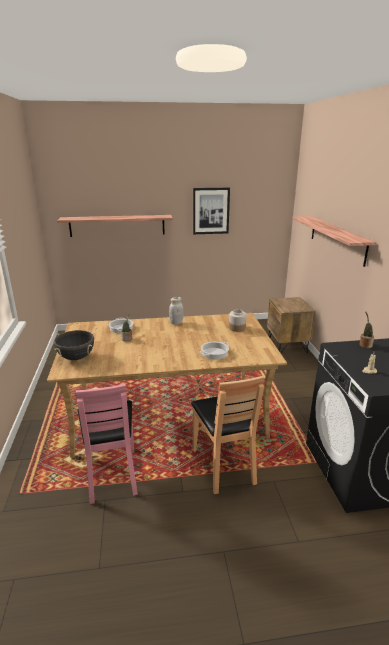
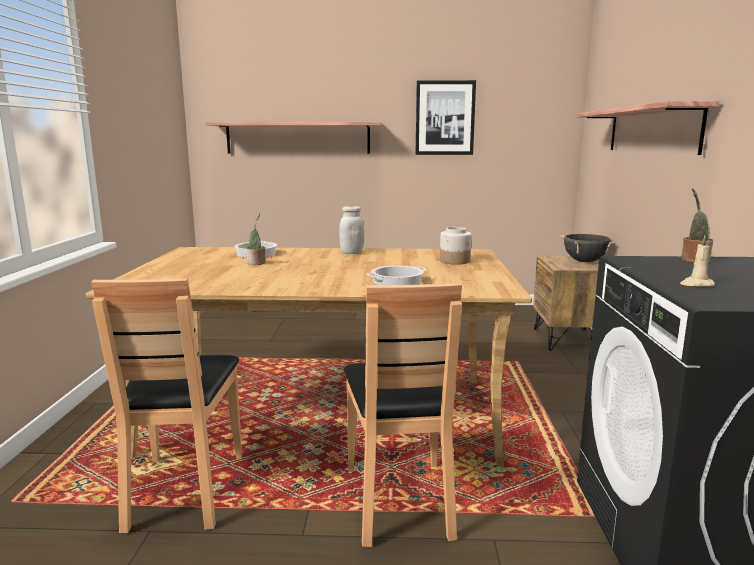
camera: 10 degrees right, 10 degrees down
black cooking pot [54,330,94,360] -> black cooking pot moved to [561,234,615,262]
pink chair [76,384,138,504] -> brown chair [91,278,242,534]

